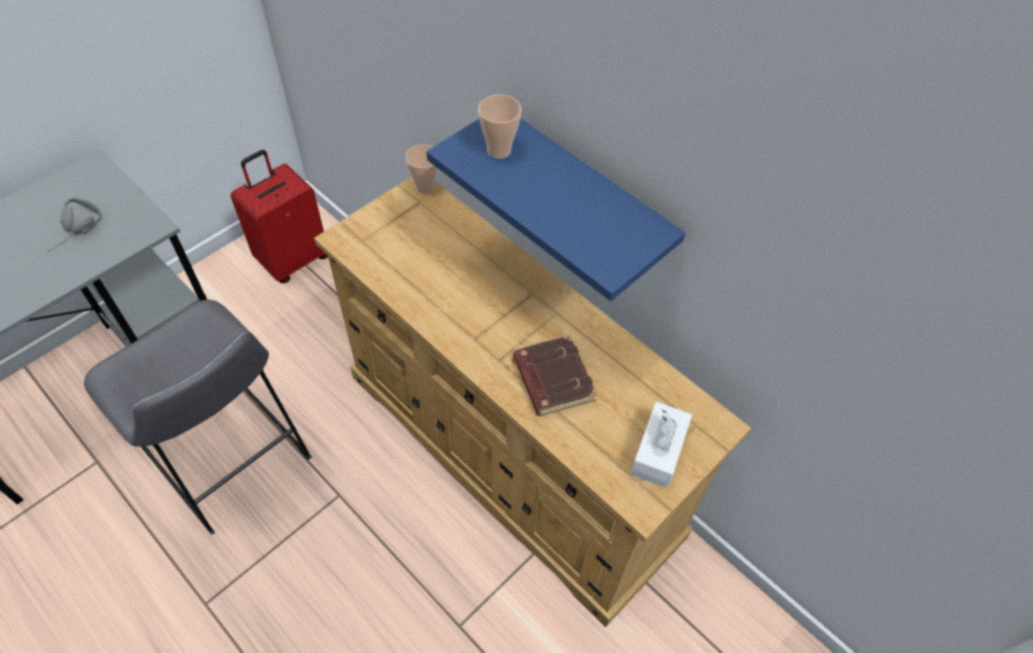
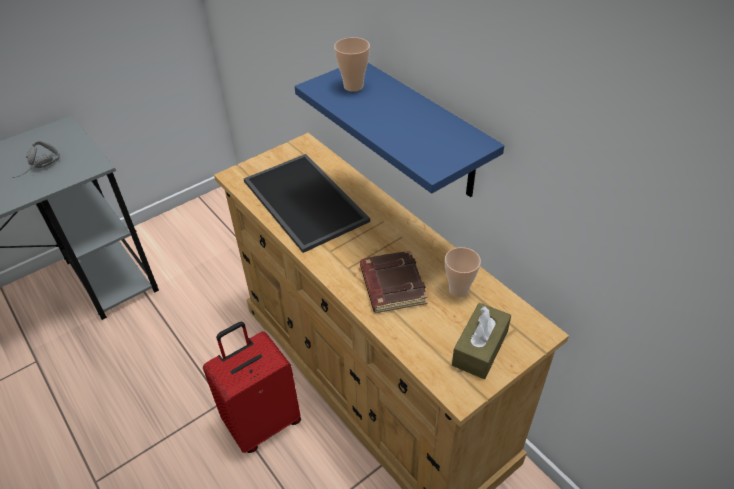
camera: 10 degrees right, 10 degrees down
grey stool [84,300,312,535] -> none
red suitcase [231,150,328,283] -> red suitcase moved to [203,322,301,453]
cup [405,144,438,194] -> cup moved to [445,247,481,298]
white tissue box [630,401,692,488] -> brown tissue box [452,303,511,379]
none -> tray [244,154,370,253]

